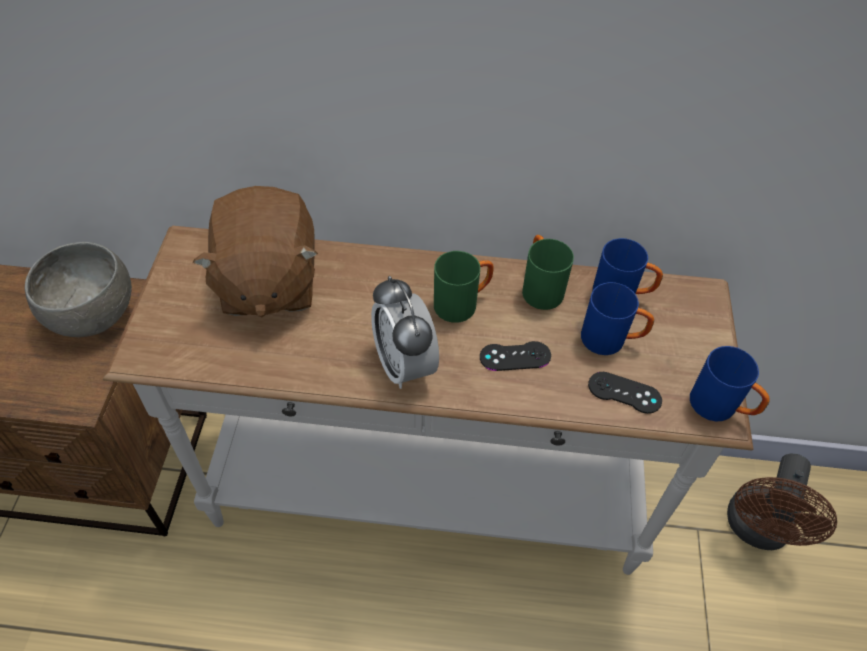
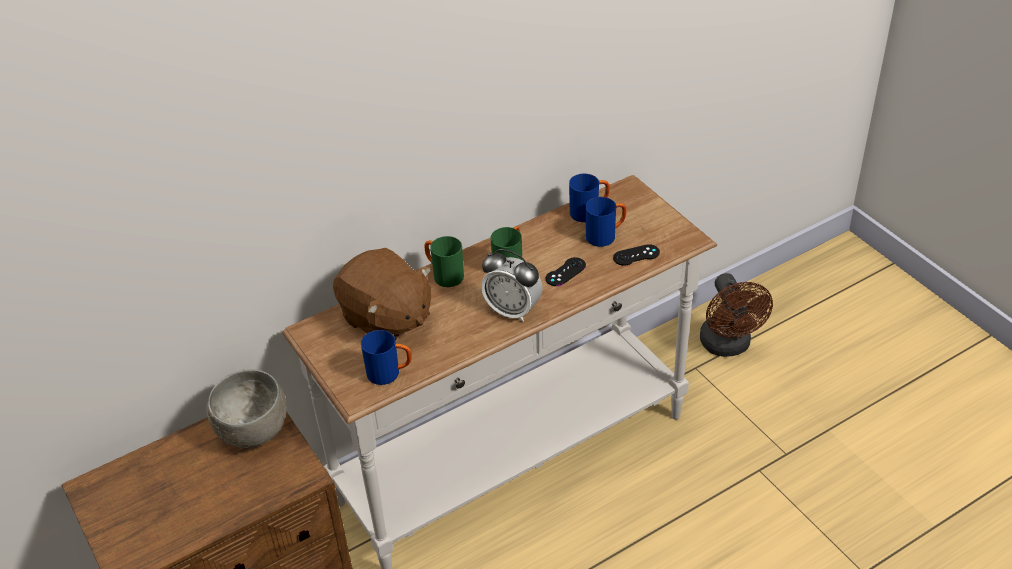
camera: 35 degrees left, 10 degrees down
green mug [522,235,574,310] -> green mug moved to [424,236,464,287]
blue mug [690,346,770,421] -> blue mug moved to [361,330,412,385]

